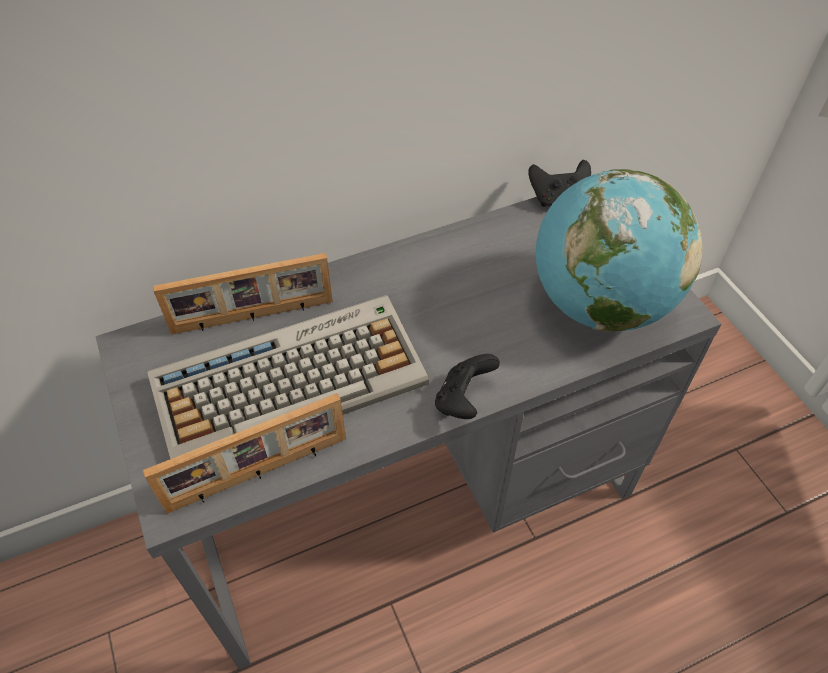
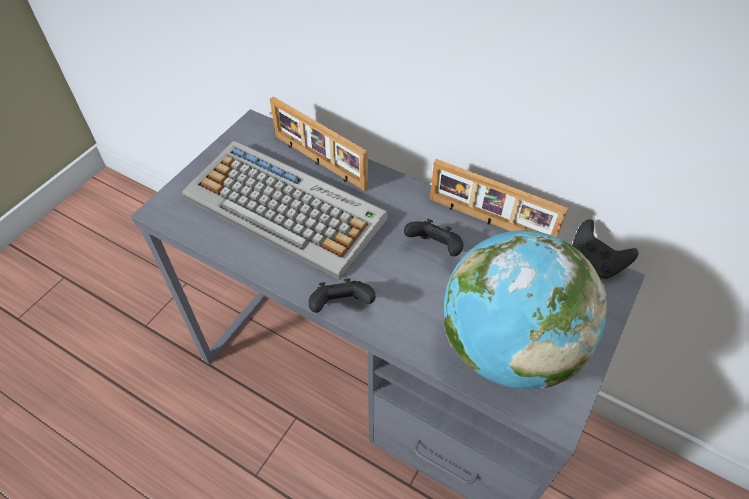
camera: 55 degrees right, 0 degrees up
picture frame [143,393,346,514] -> picture frame moved to [430,159,568,237]
none -> black game controller [404,219,464,256]

